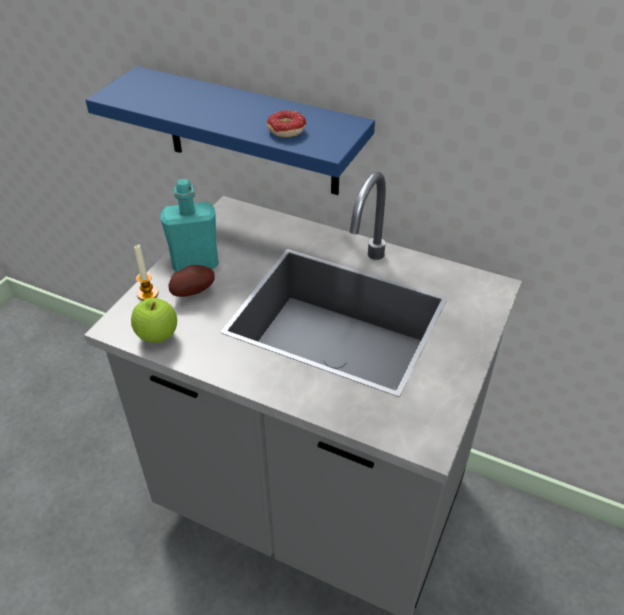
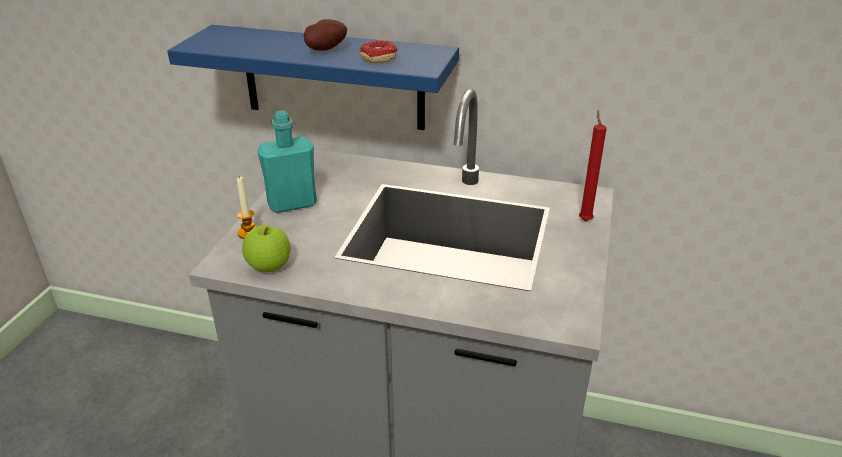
camera: 10 degrees left, 10 degrees down
potato [168,265,215,297] -> potato moved to [304,19,347,51]
none -> red candle [579,110,607,221]

